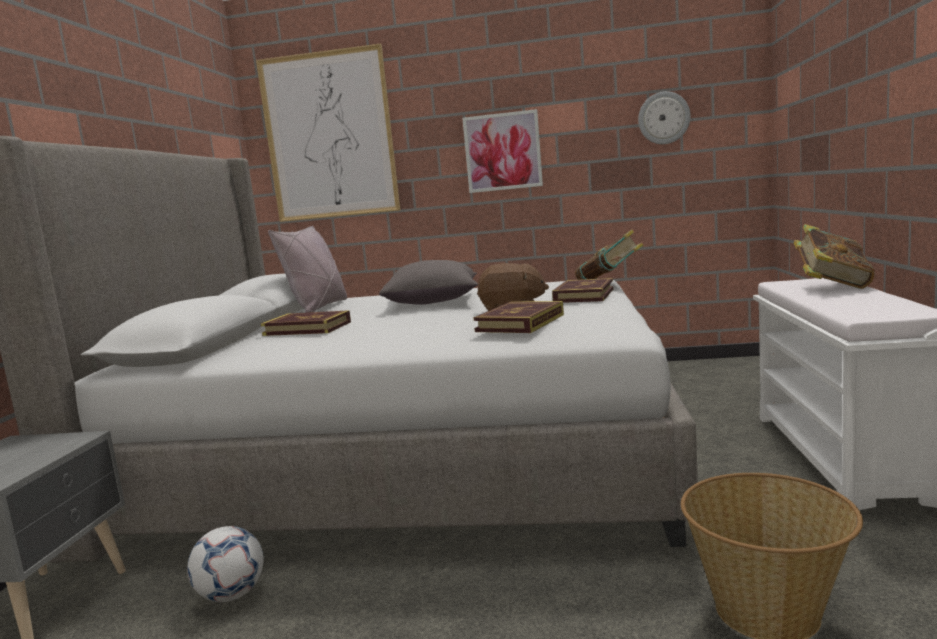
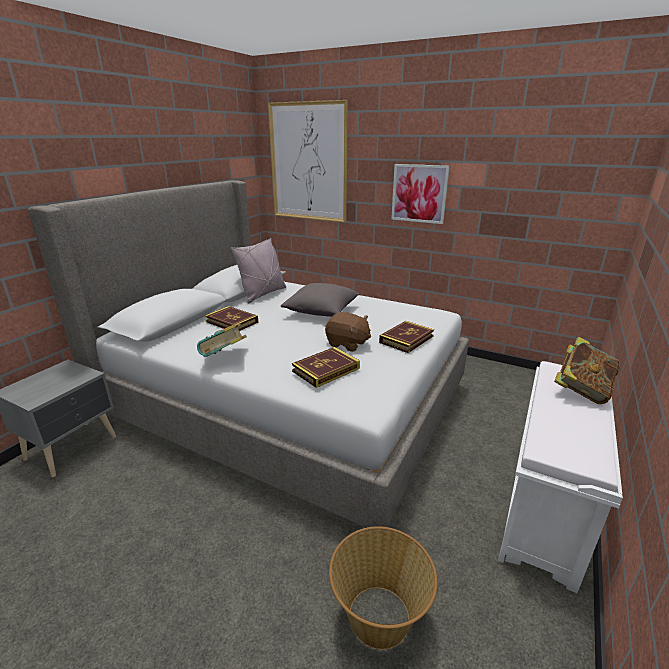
camera: 20 degrees right, 15 degrees up
football [187,526,264,602] -> none
book [575,230,643,280] -> book moved to [197,323,247,357]
wall clock [638,91,691,144] -> none

